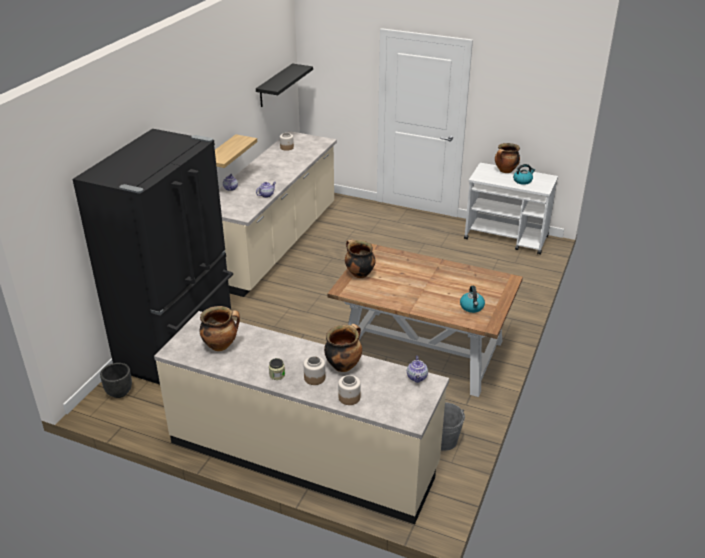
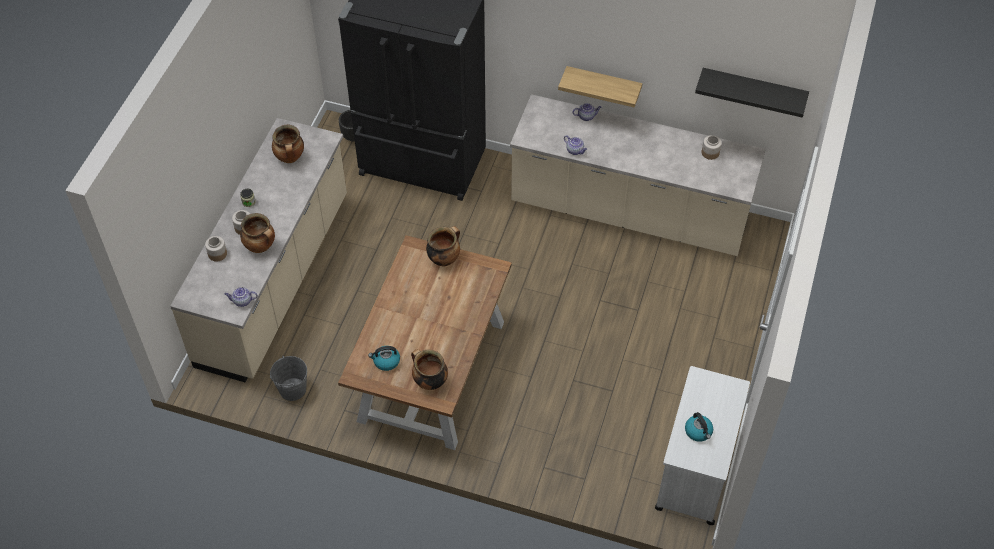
camera: 85 degrees right, 20 degrees up
cooking pot [495,143,520,173] -> cooking pot moved to [411,349,448,390]

